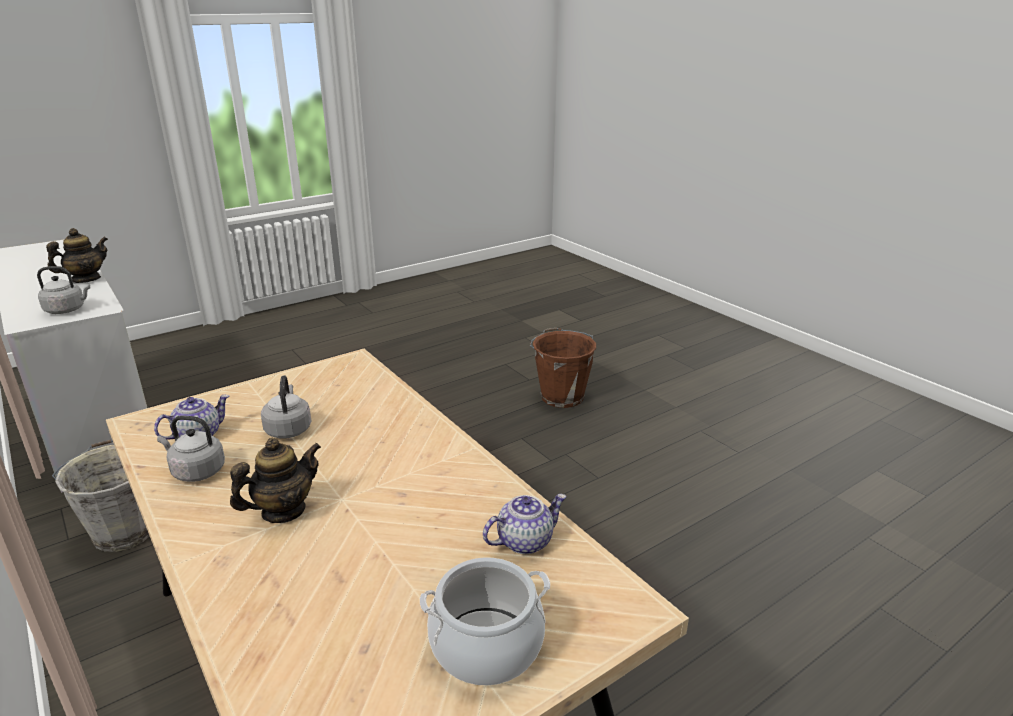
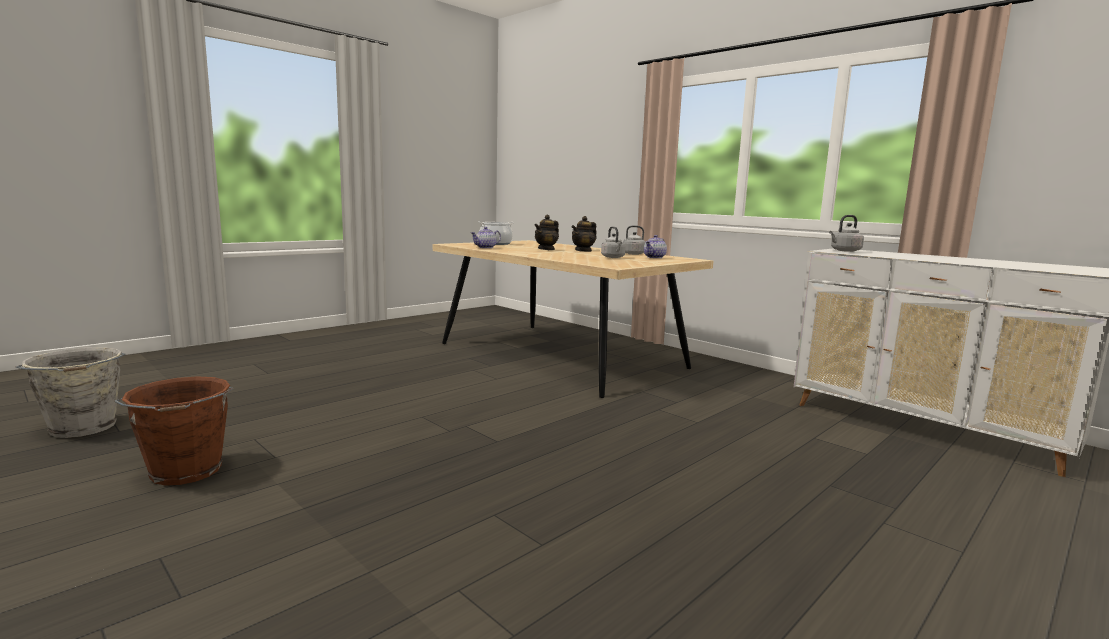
camera: 170 degrees right, 15 degrees down
teapot [46,228,108,283] -> teapot moved to [534,215,559,250]
grey bucket [52,440,149,552] -> grey bucket moved to [16,347,126,438]
brown bucket [530,327,596,408] -> brown bucket moved to [114,376,233,486]

